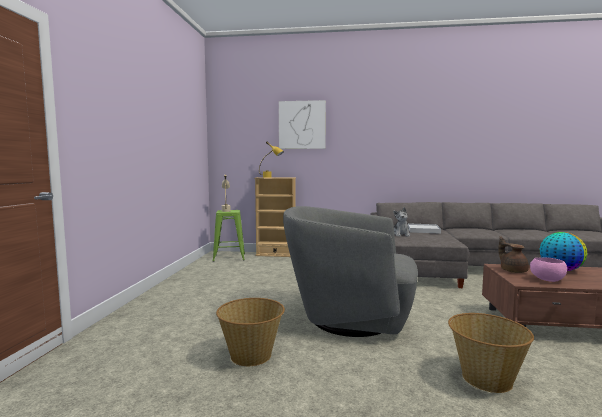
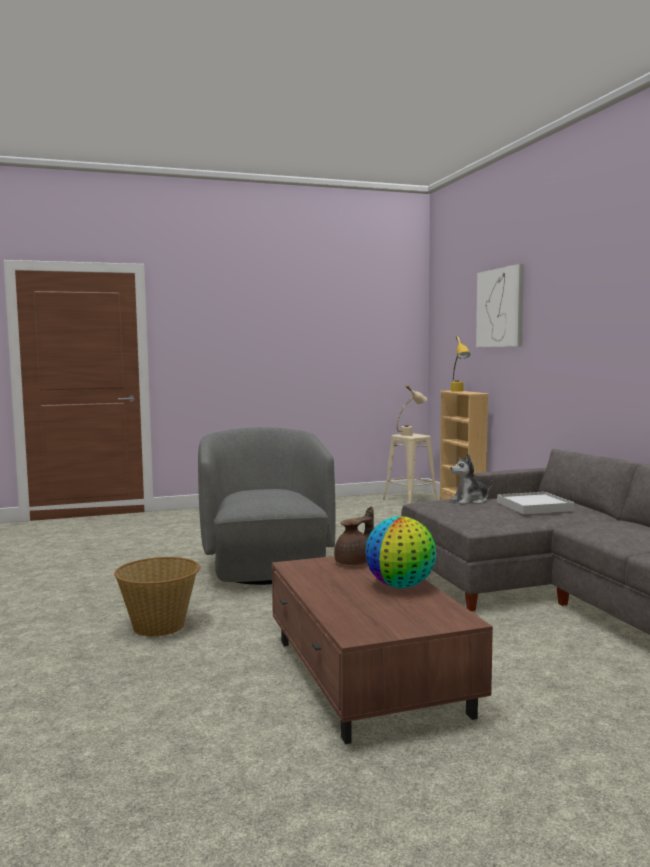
camera: 65 degrees right, 0 degrees up
green stool [213,210,245,262] -> beige stool [383,433,438,504]
basket [216,298,285,366] -> none
pink bowl [530,258,567,282] -> none

